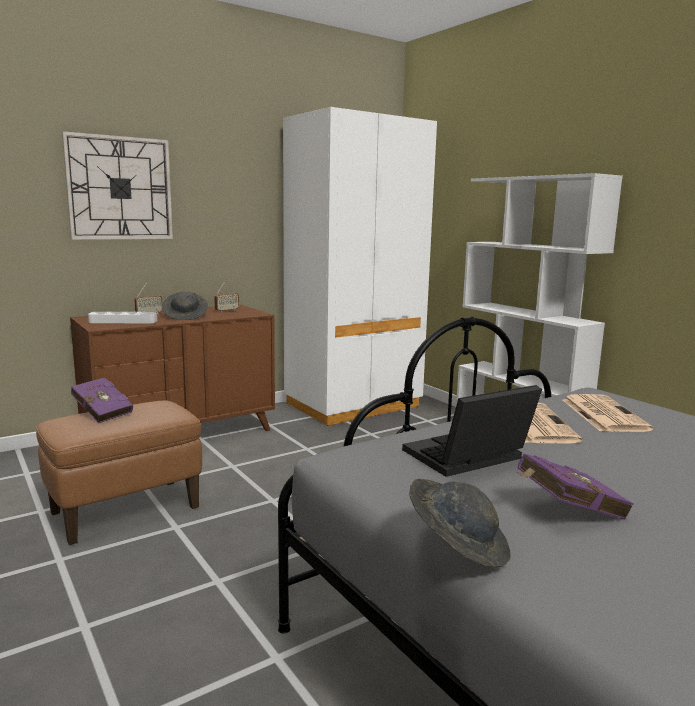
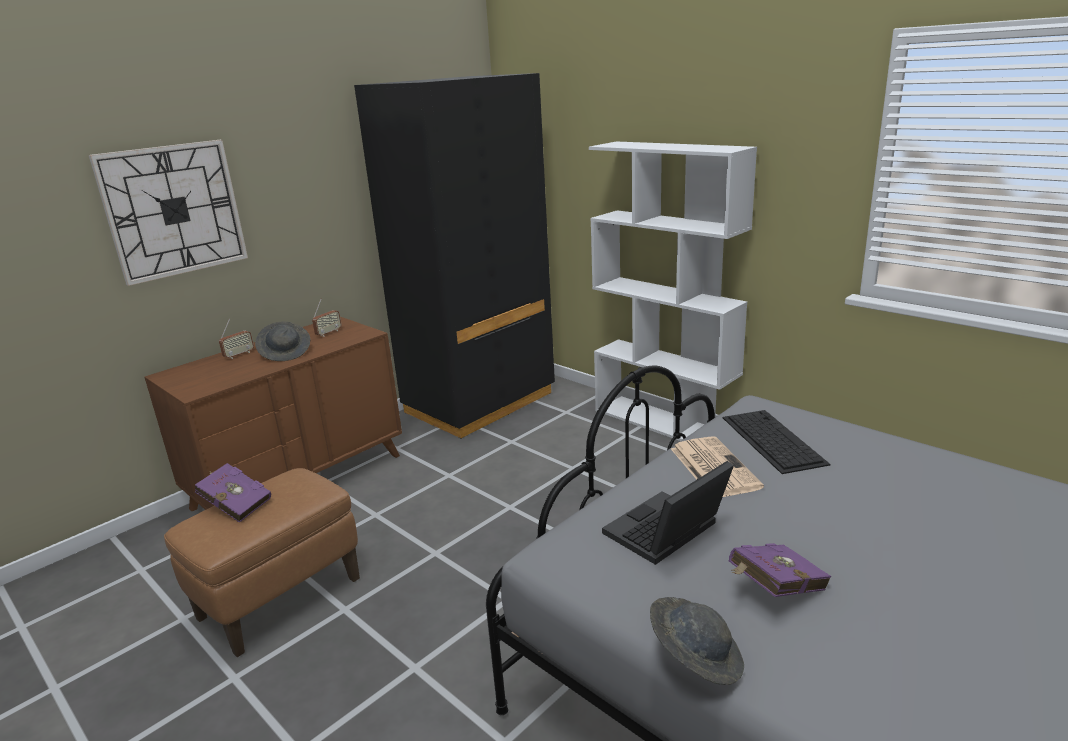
camera: 10 degrees left, 10 degrees up
white tray [88,312,157,323] -> none
white wardrobe [283,107,437,426] -> black wardrobe [354,73,555,439]
newspaper [563,394,654,432] -> keyboard [722,410,831,474]

